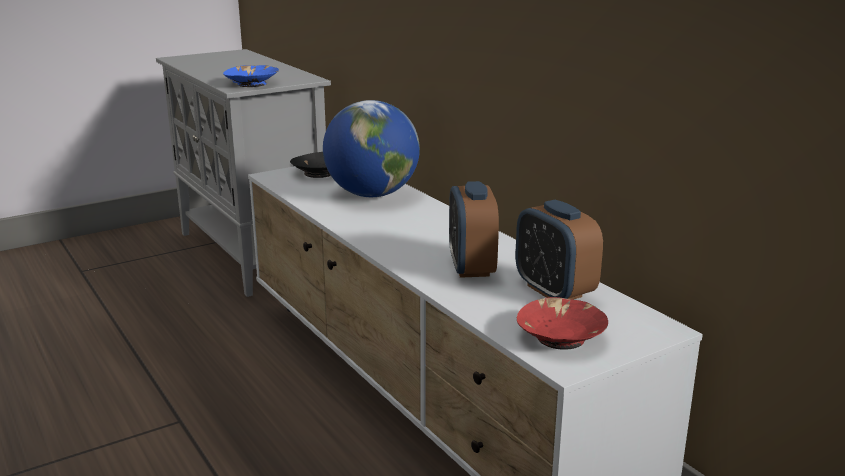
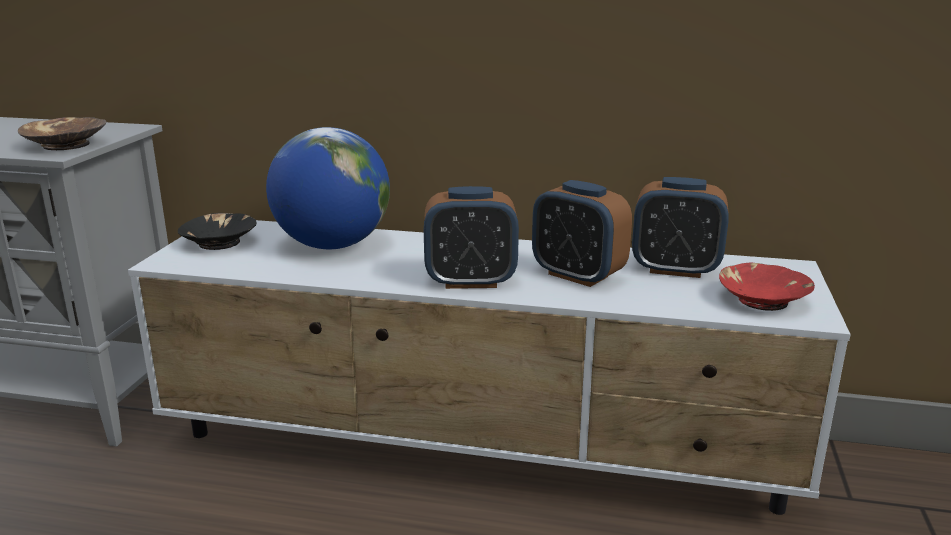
camera: 45 degrees left, 0 degrees up
blue bowl [223,65,279,87] -> brown bowl [18,117,107,150]
none -> alarm clock [424,186,519,289]

